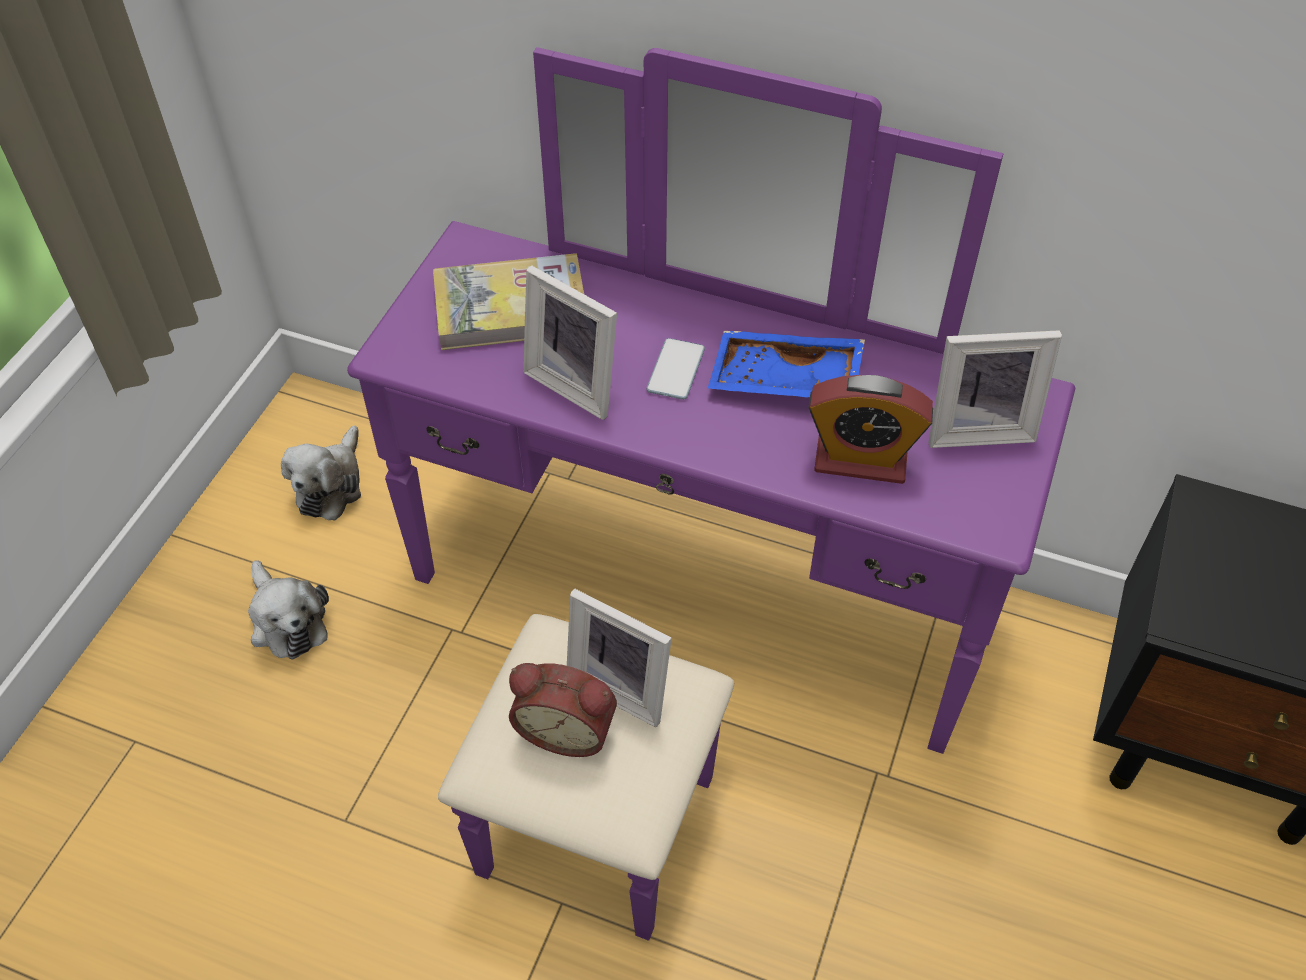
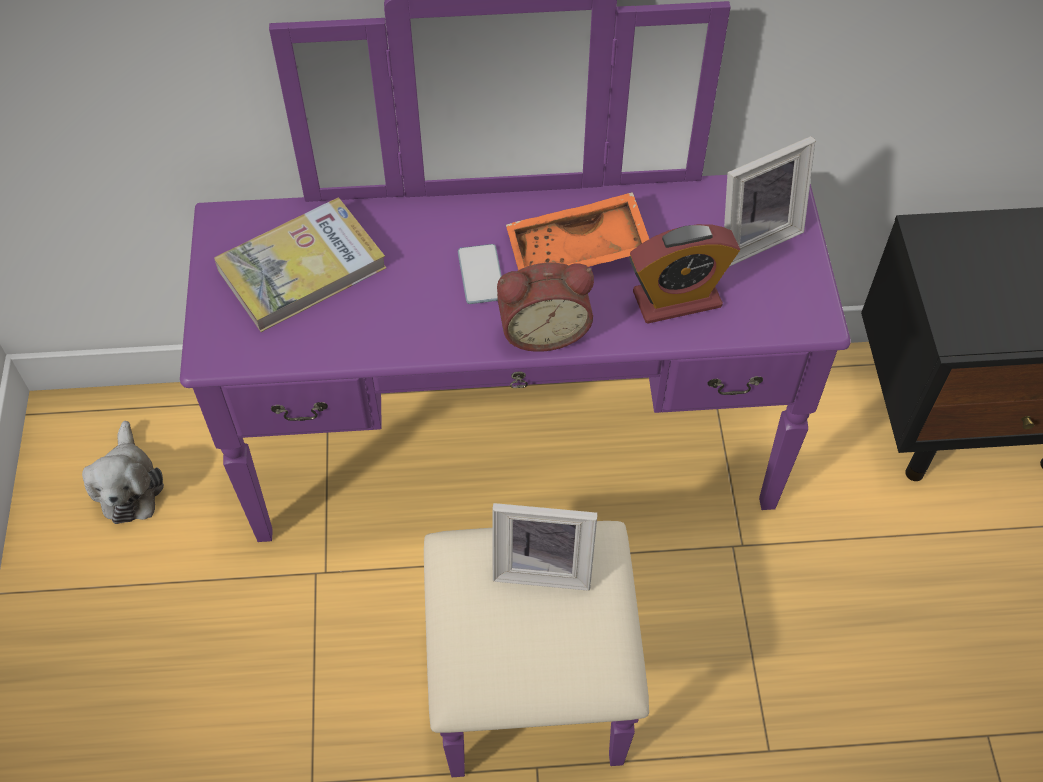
camera: 25 degrees left, 5 degrees up
plush toy [248,560,329,660] -> none
alarm clock [509,663,617,757] -> alarm clock moved to [497,263,594,352]
picture frame [523,265,617,420] -> none
blue tray [708,331,865,397] -> orange tray [506,192,649,270]

